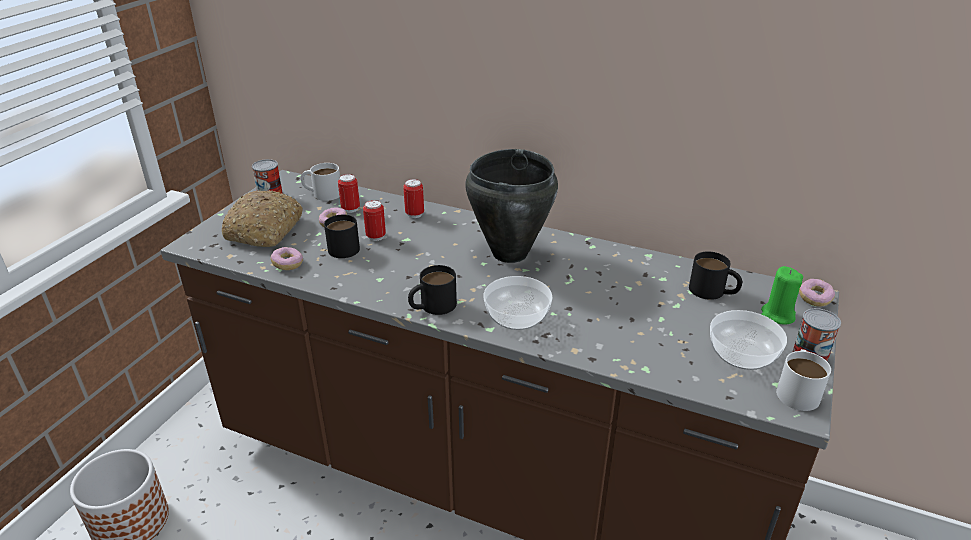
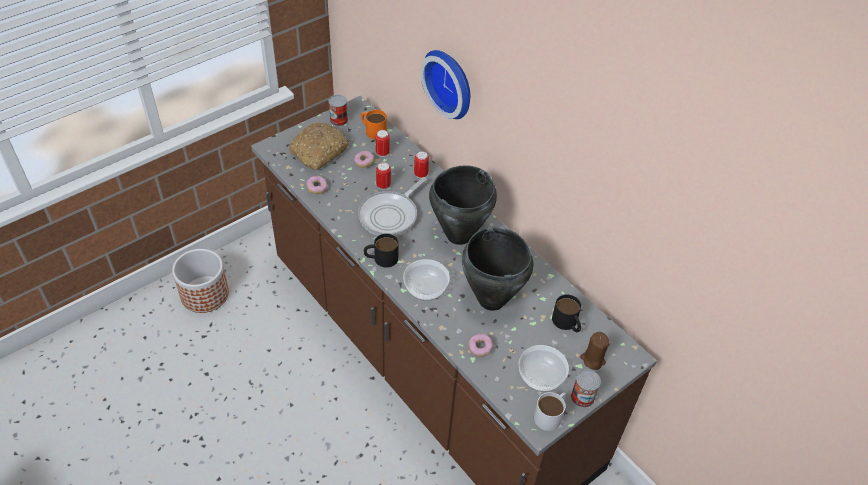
camera: 25 degrees right, 15 degrees up
white mug [301,163,340,201] -> orange mug [361,110,387,140]
black mug [324,214,360,258] -> none
green candle [761,266,803,325] -> brown candle [580,332,610,370]
donut [799,279,835,306] -> donut moved to [468,334,493,357]
none -> frying pan [358,177,427,236]
none -> wall clock [420,50,470,119]
none -> black cooking pot [462,227,534,311]

